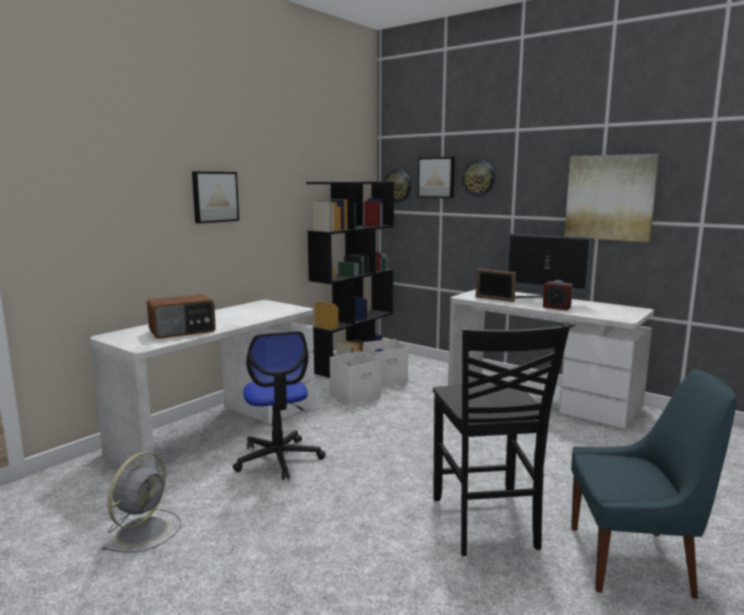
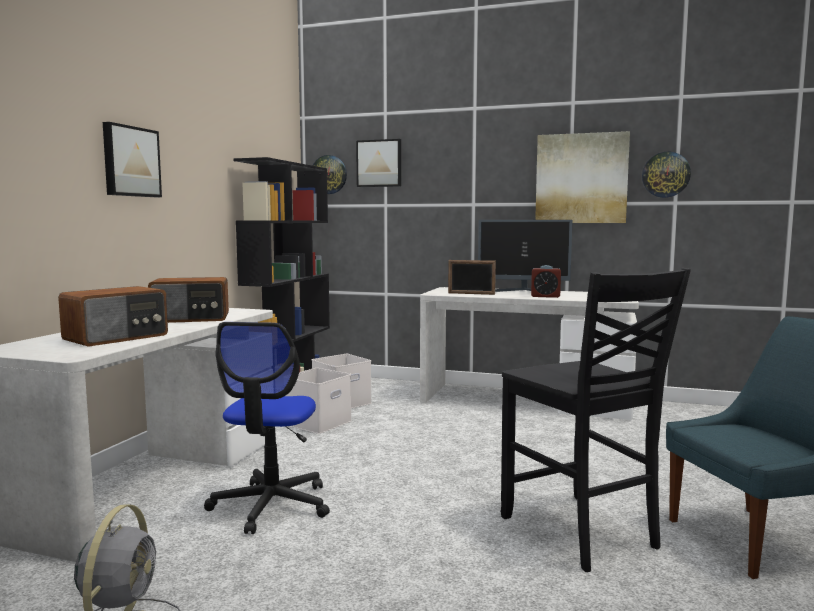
camera: 20 degrees left, 5 degrees down
office chair [233,331,325,480] -> office chair turned 45 degrees clockwise [204,322,330,534]
wall clock [462,160,495,196] -> wall clock moved to [642,152,691,198]
none -> radio [148,277,229,323]

